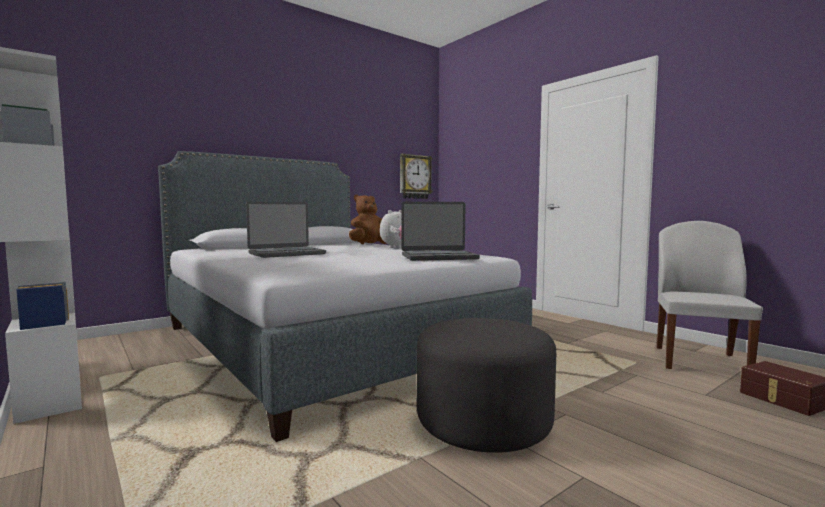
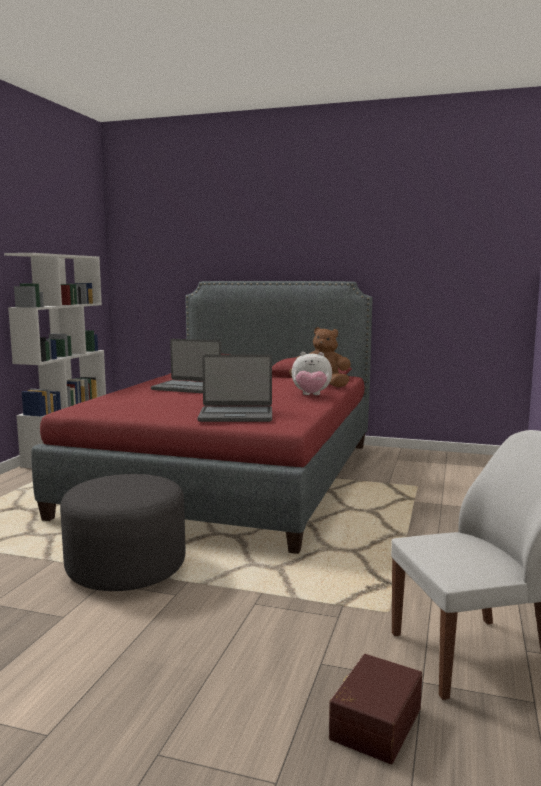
camera: 55 degrees right, 5 degrees up
grey bed [158,151,532,442] -> red bed [31,281,373,554]
wall clock [400,153,433,199] -> none
laptop [401,202,480,261] -> laptop turned 45 degrees counterclockwise [197,355,272,422]

